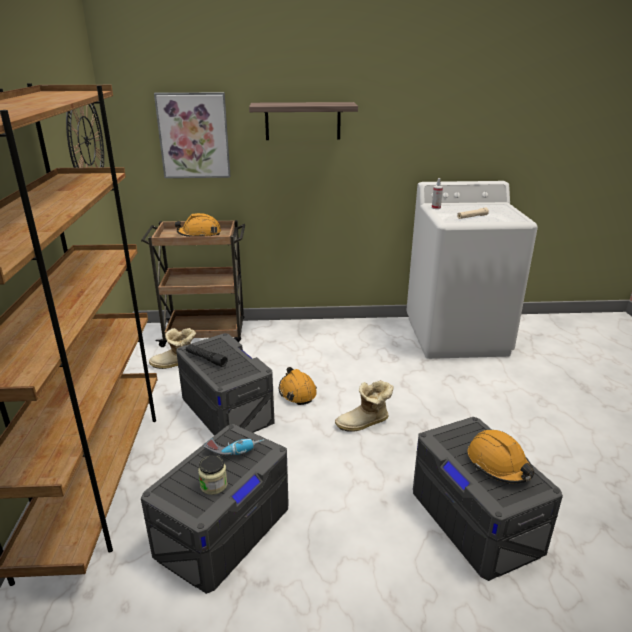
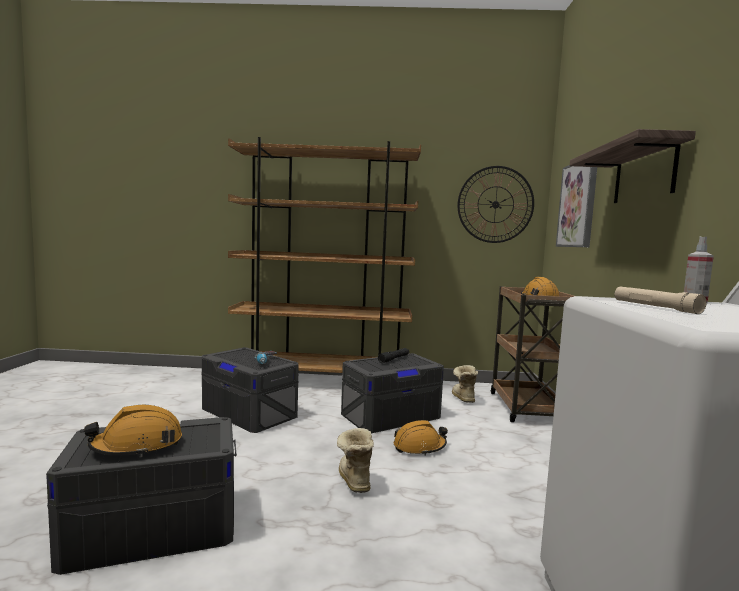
camera: 95 degrees right, 20 degrees down
jar [198,455,227,495] -> none

